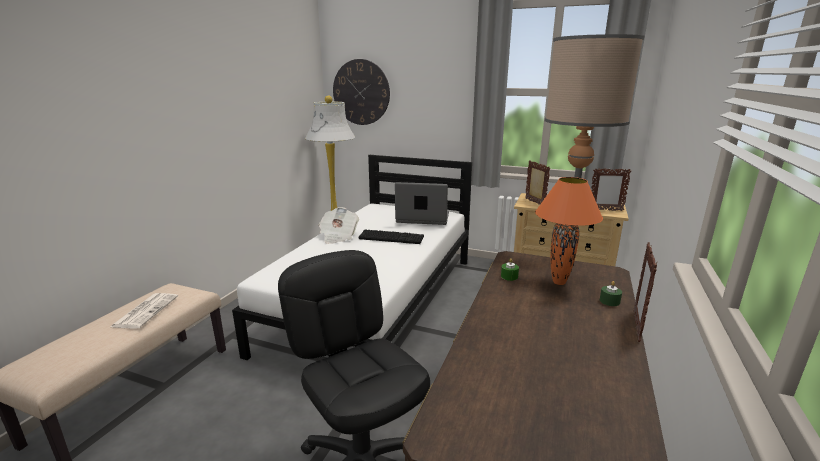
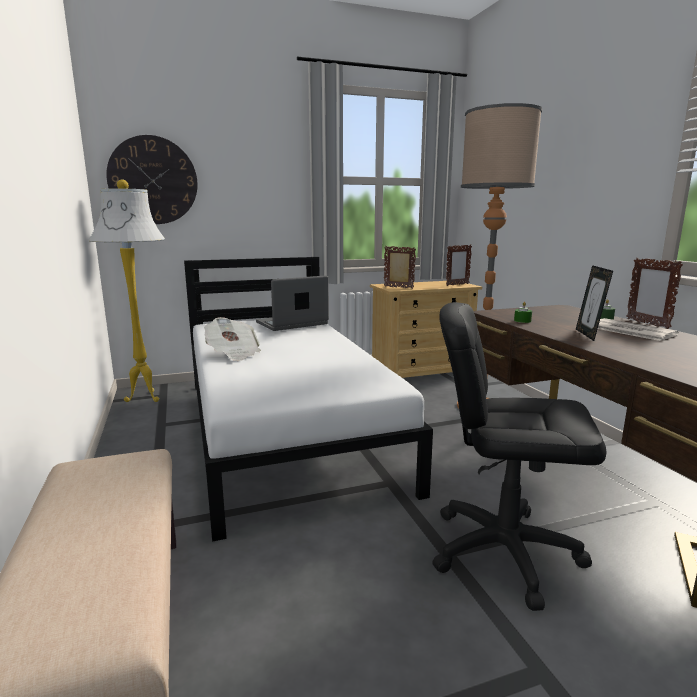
camera: 40 degrees left, 5 degrees down
newspaper [111,293,178,329] -> newspaper moved to [598,318,679,341]
keyboard [359,229,424,244] -> none
orange table lamp [535,177,603,285] -> none
none -> picture frame [576,265,613,341]

